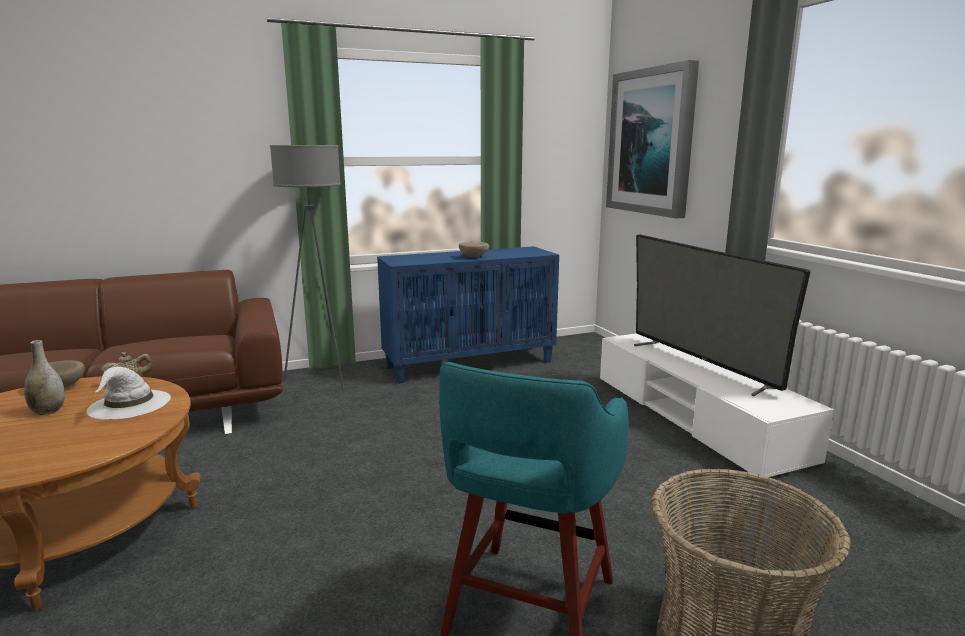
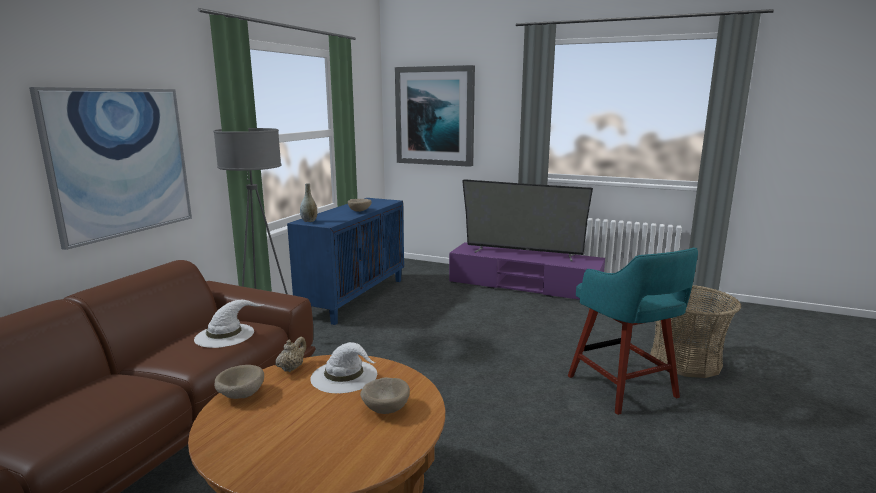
camera: 45 degrees left, 0 degrees up
grey vase [24,340,65,415] -> grey vase moved to [300,183,317,222]
white tv stand [600,334,834,477] -> purple tv stand [449,242,605,300]
none -> picture [29,87,192,250]
none -> white hat [194,300,264,348]
none -> beige bowl [360,377,410,414]

